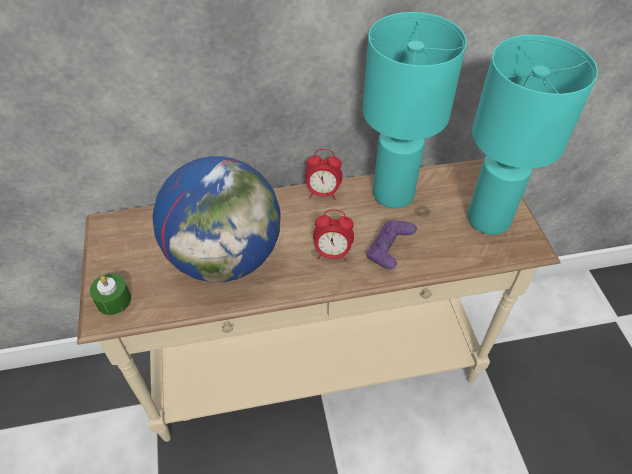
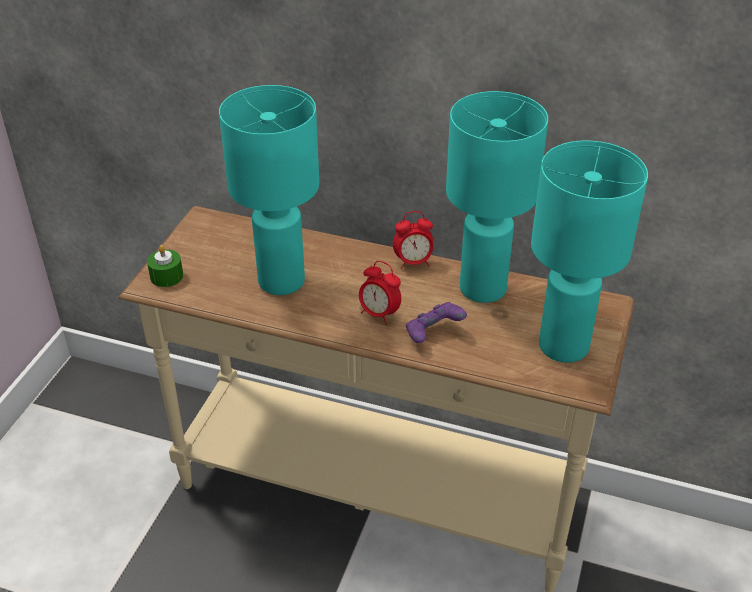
camera: 30 degrees right, 10 degrees down
globe [153,156,281,282] -> turquoise table lamp [219,85,319,295]
alarm clock [305,149,343,200] -> alarm clock turned 45 degrees counterclockwise [393,211,433,269]

